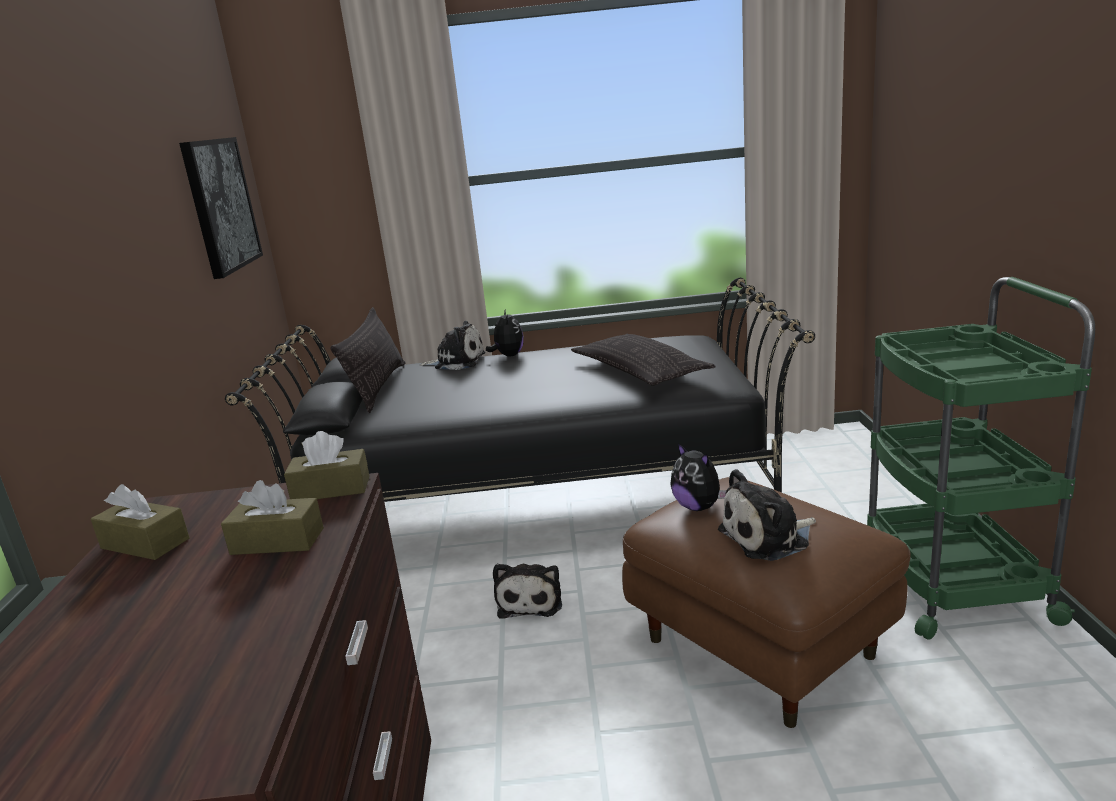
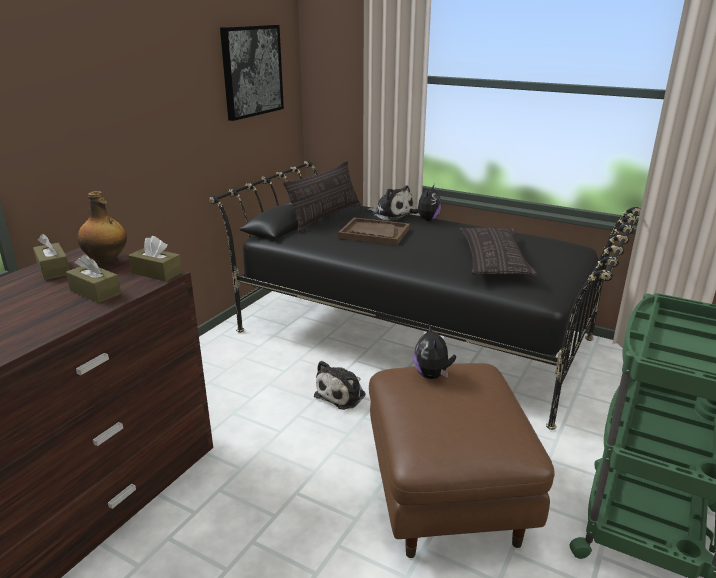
camera: 30 degrees right, 5 degrees up
plush toy [718,469,816,561] -> none
none -> bottle [77,191,127,266]
none -> brown tray [338,217,410,245]

